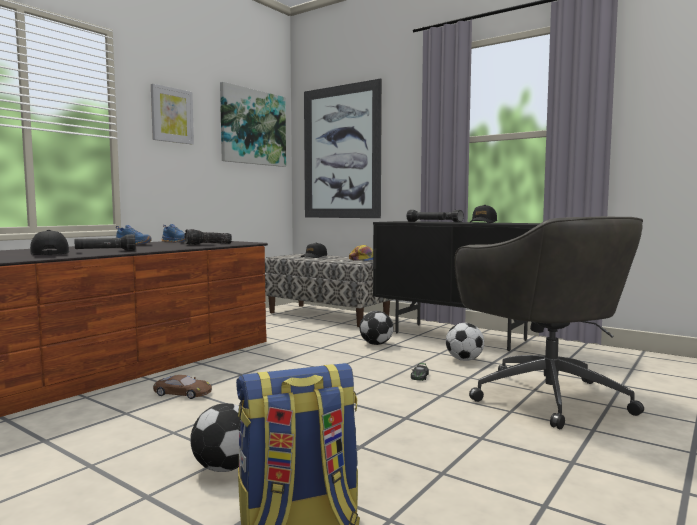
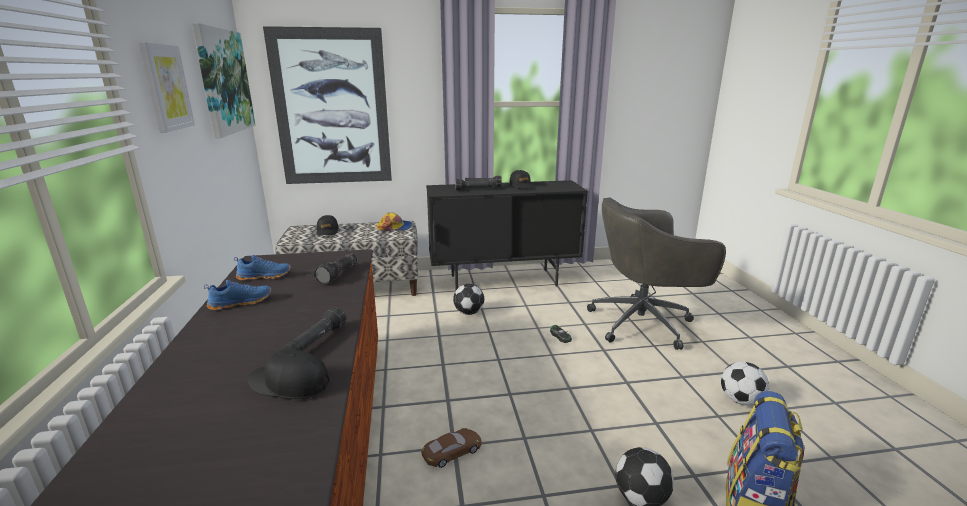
camera: 45 degrees left, 15 degrees up
football [446,323,484,361] -> football moved to [721,362,769,406]
grey office chair [454,216,644,429] -> grey office chair turned 150 degrees clockwise [587,197,726,350]

